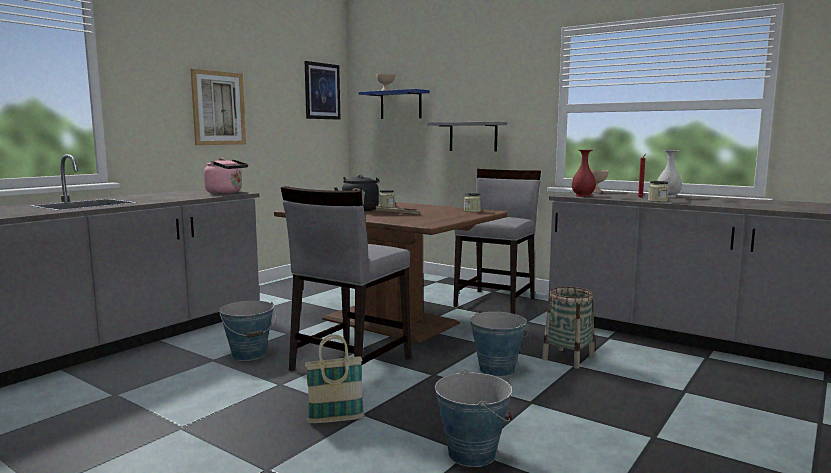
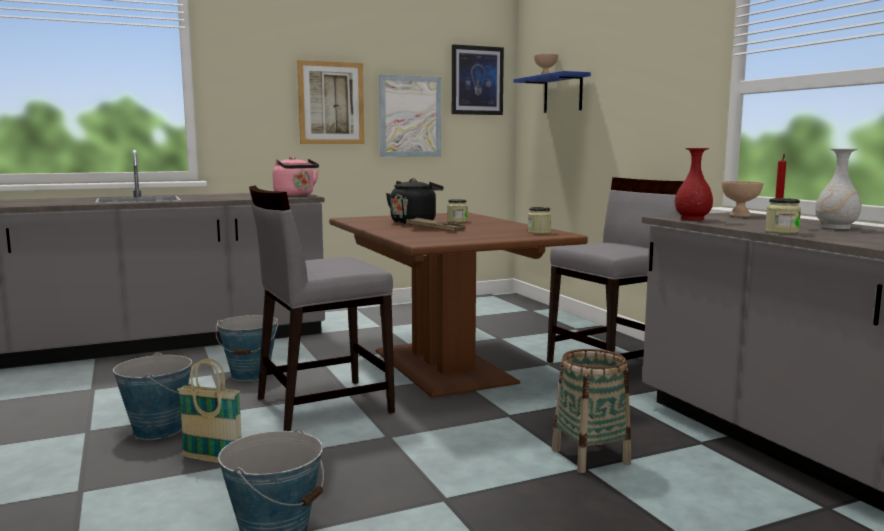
camera: 30 degrees right, 0 degrees up
grey shelf [428,122,507,152] -> none
bucket [470,312,528,377] -> bucket moved to [113,352,194,440]
none -> picture [379,74,441,157]

